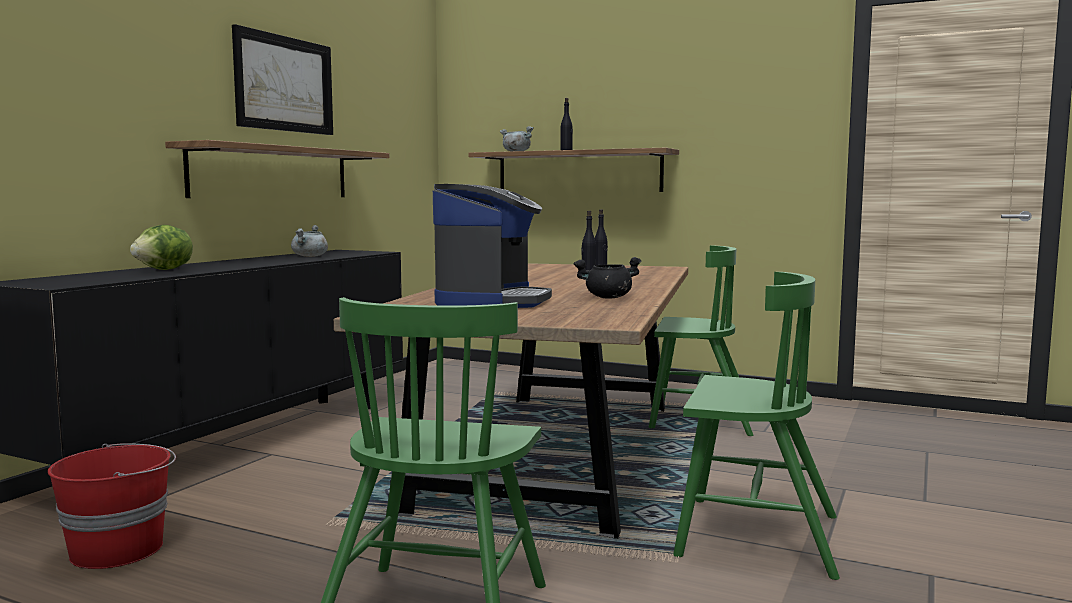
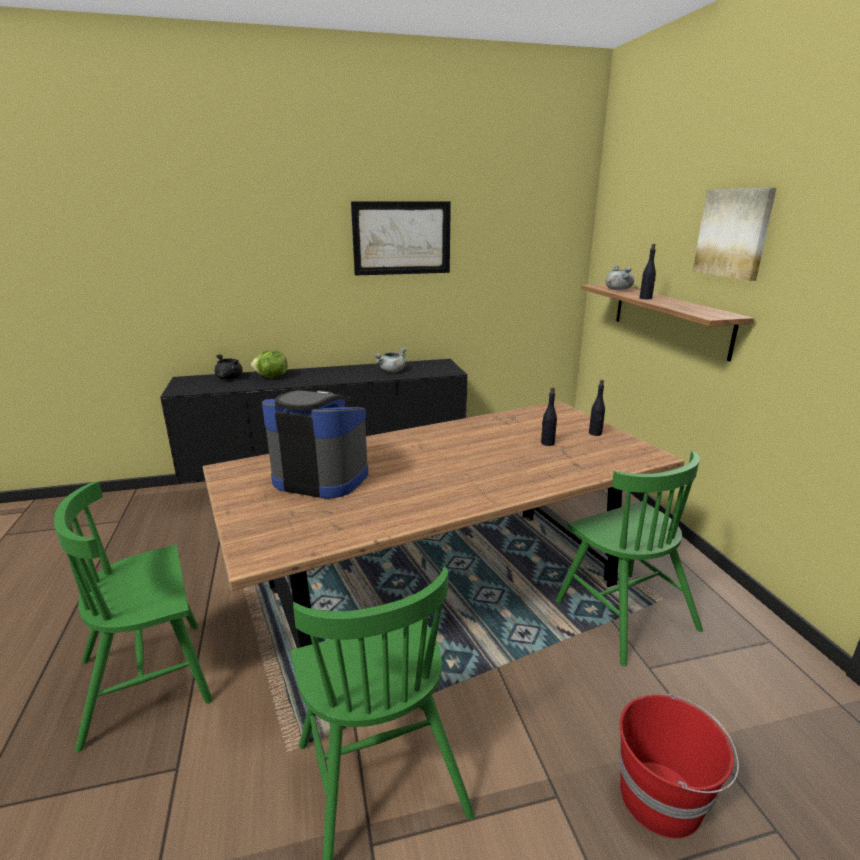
camera: 50 degrees right, 15 degrees up
red bucket [48,444,176,569] -> red bucket moved to [619,693,739,839]
shelf [165,140,389,198] -> none
coffee machine [433,184,552,308] -> coffee machine turned 135 degrees counterclockwise [262,390,368,499]
black cooking pot [574,257,642,299] -> black cooking pot moved to [214,354,242,380]
none -> picture [693,188,777,281]

